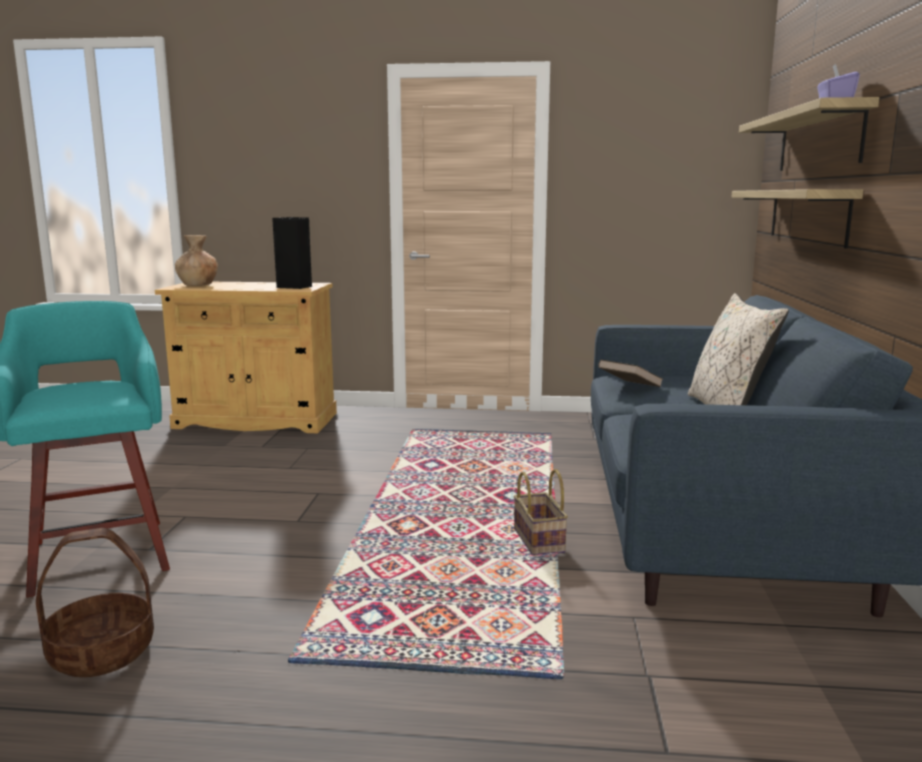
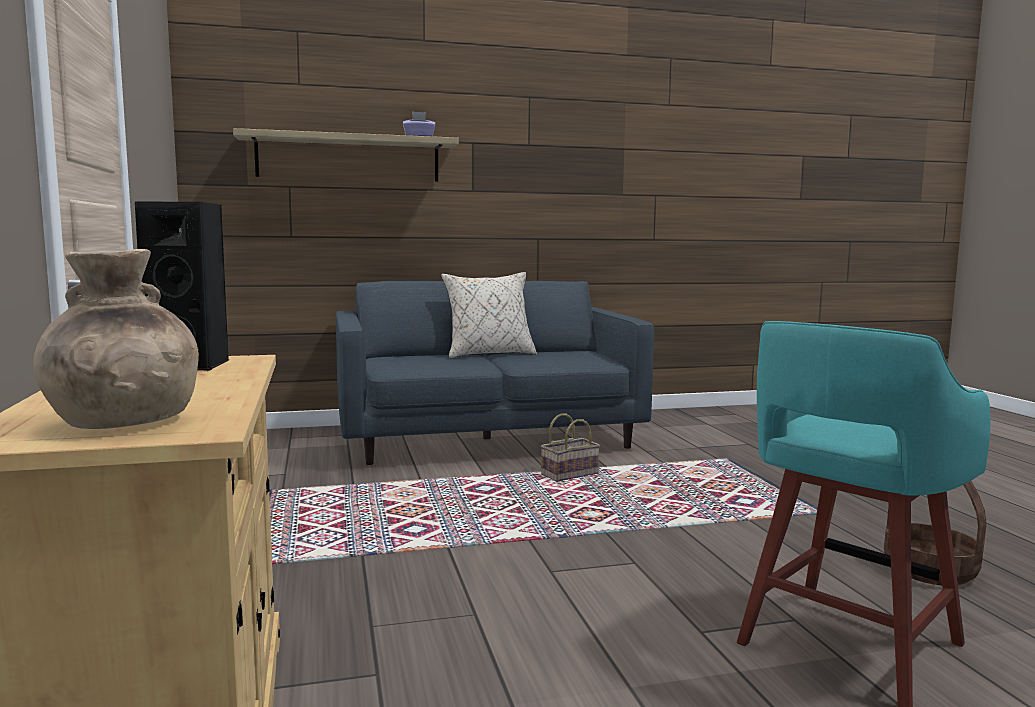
camera: 110 degrees left, 5 degrees down
brown book [598,360,663,387] -> none
shelf [731,189,863,248] -> none

